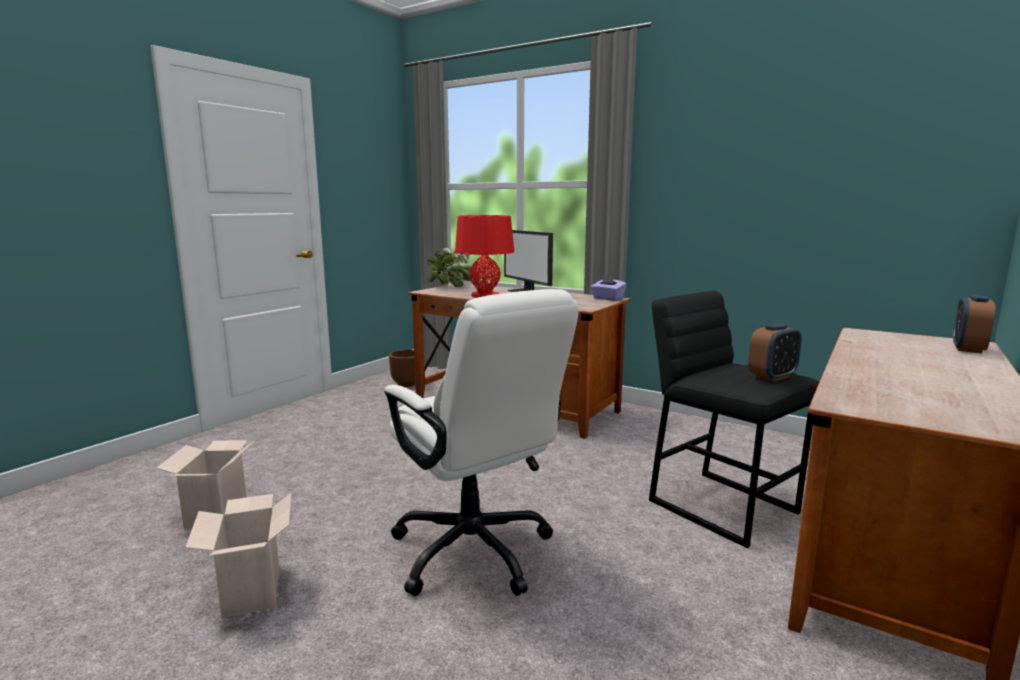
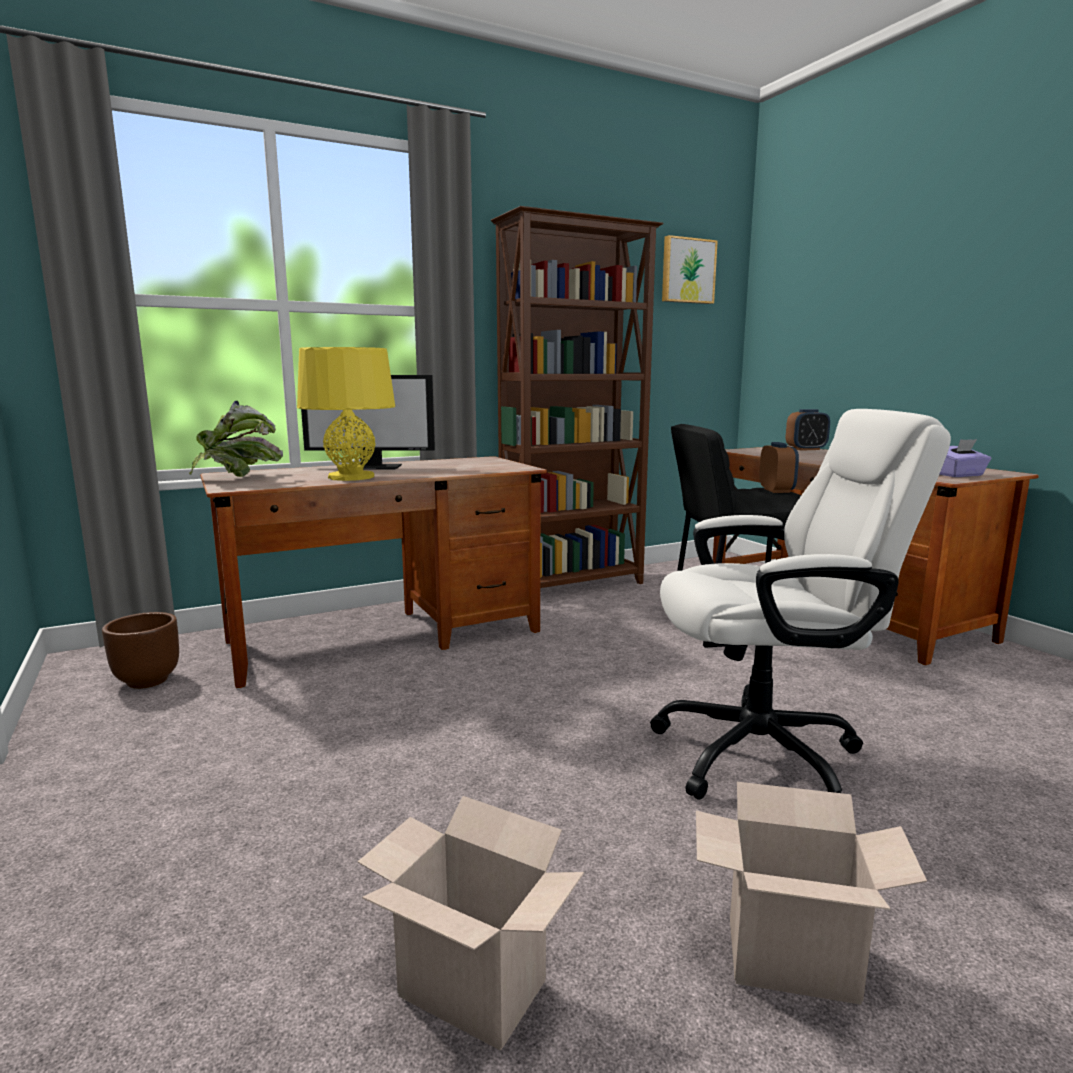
camera: 60 degrees left, 0 degrees up
red table lamp [455,215,514,298] -> yellow table lamp [297,347,395,481]
purple tissue box [591,275,627,301] -> purple tissue box moved to [939,439,991,477]
alarm clock [953,295,995,353] -> alarm clock turned 75 degrees counterclockwise [786,409,830,451]
none -> brown bookcase [491,206,664,588]
none -> picture [662,235,718,304]

